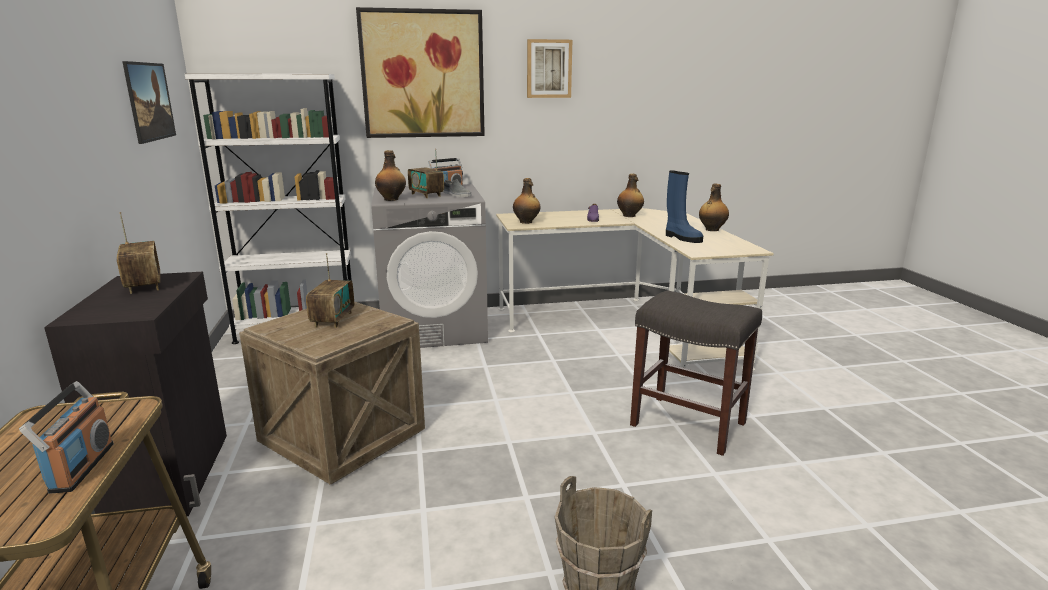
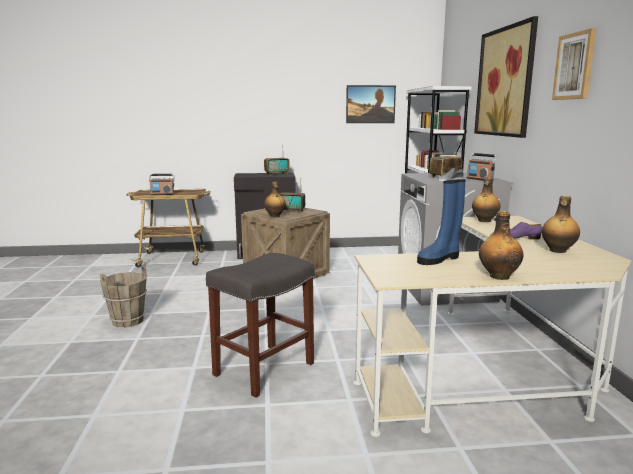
camera: 95 degrees right, 5 degrees down
bottle [375,150,406,201] -> bottle moved to [264,182,286,217]

